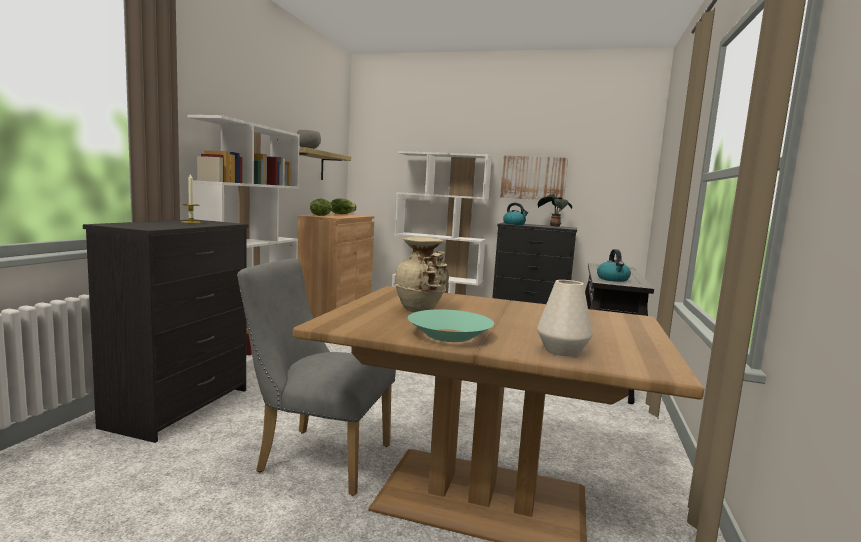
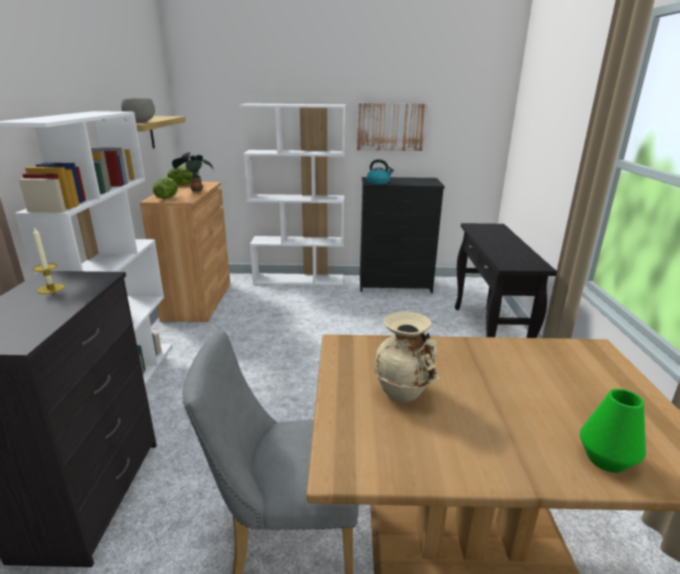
camera: 15 degrees left, 15 degrees up
turquoise bowl [408,309,494,342] -> none
white vase [537,280,592,357] -> green vase [580,389,646,473]
potted plant [538,194,572,227] -> potted plant moved to [172,152,213,192]
kettle [597,249,631,282] -> none

